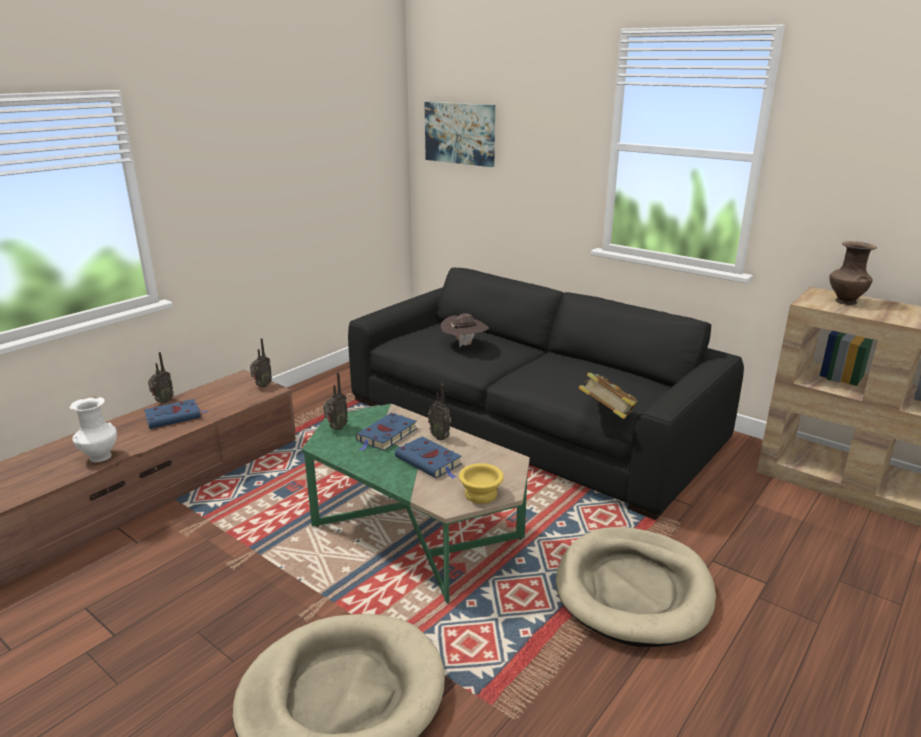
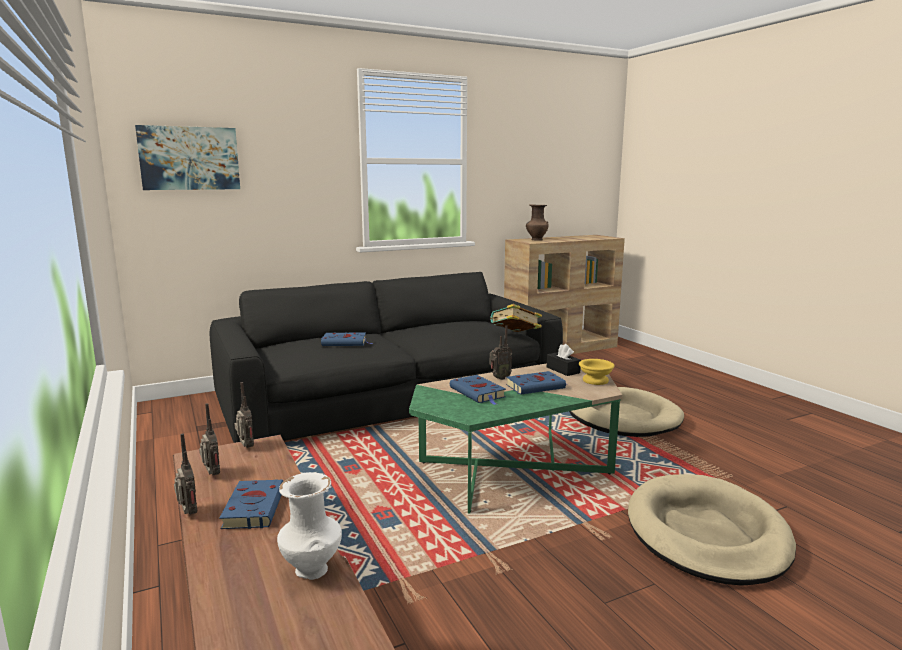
camera: 65 degrees left, 10 degrees down
radio [323,372,348,430] -> radio moved to [199,403,220,475]
brown hat [441,314,489,347] -> blue book [321,332,372,346]
none -> black tissue box [547,344,581,376]

